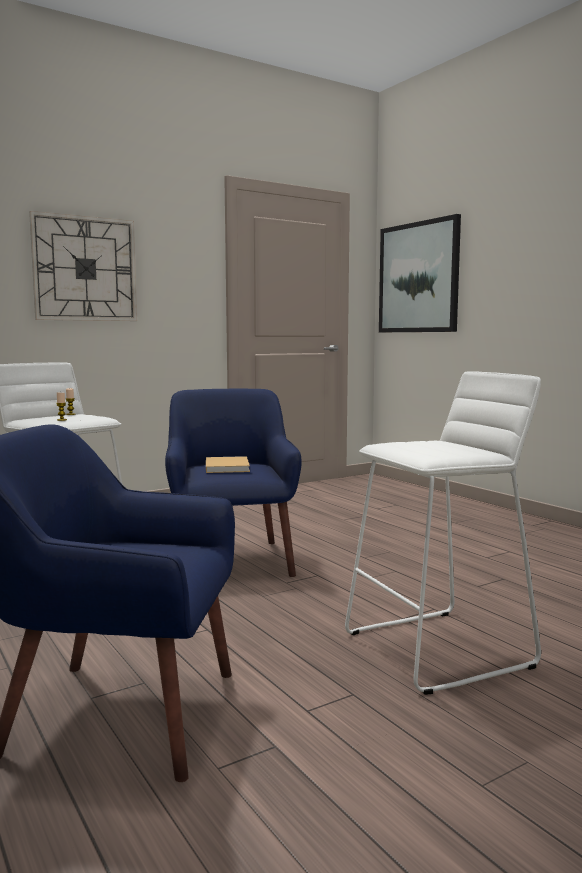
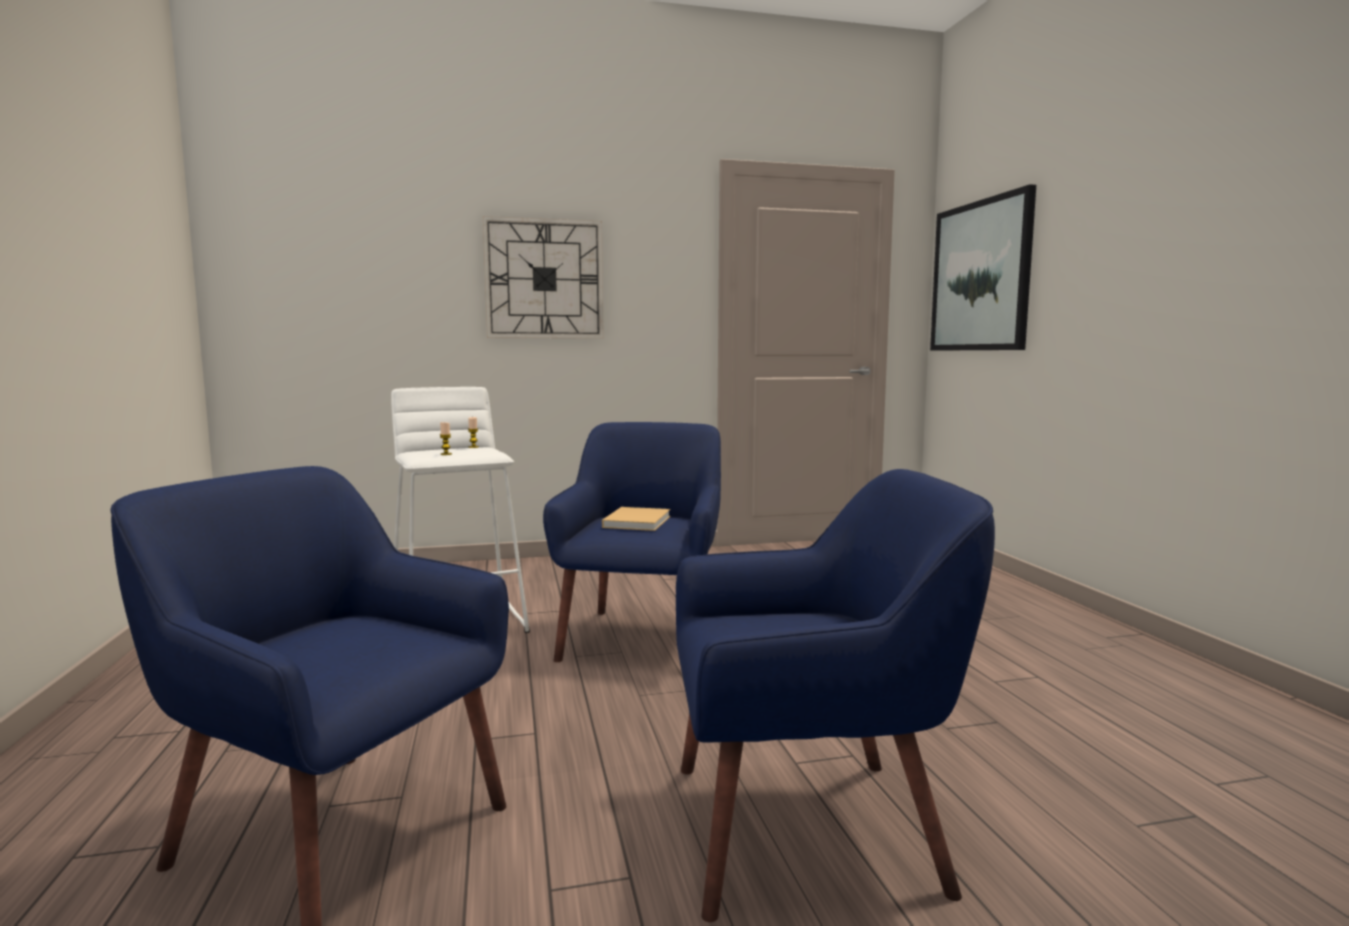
camera: 20 degrees right, 0 degrees up
white stool [345,371,541,695] -> blue armchair [676,469,995,922]

